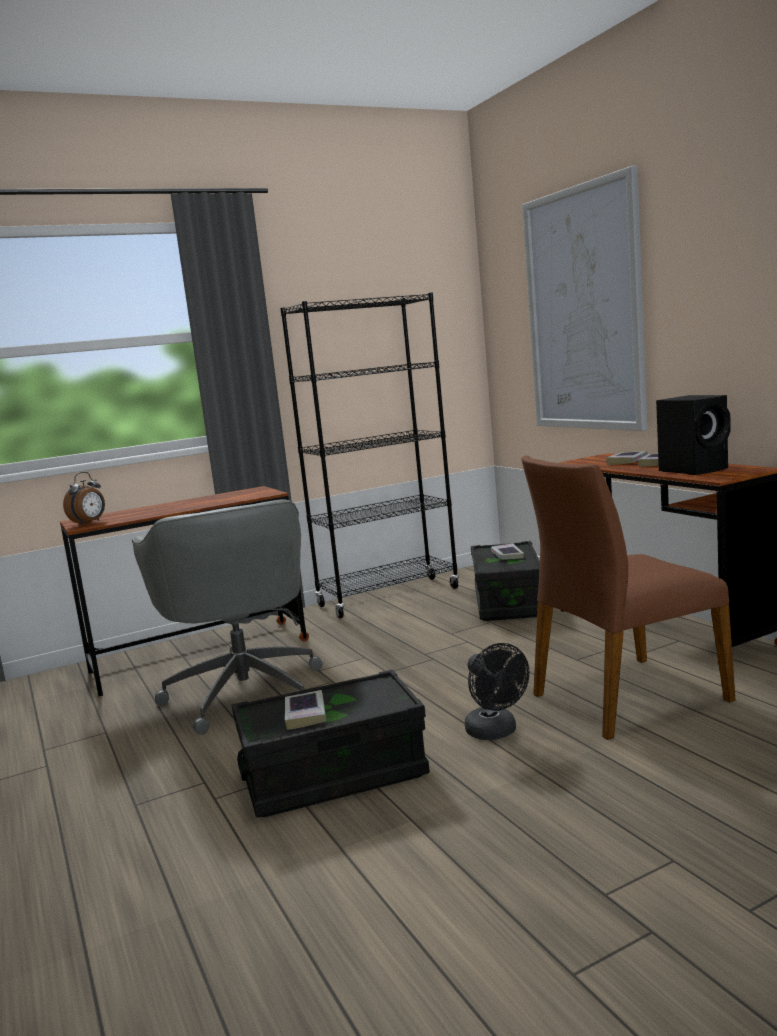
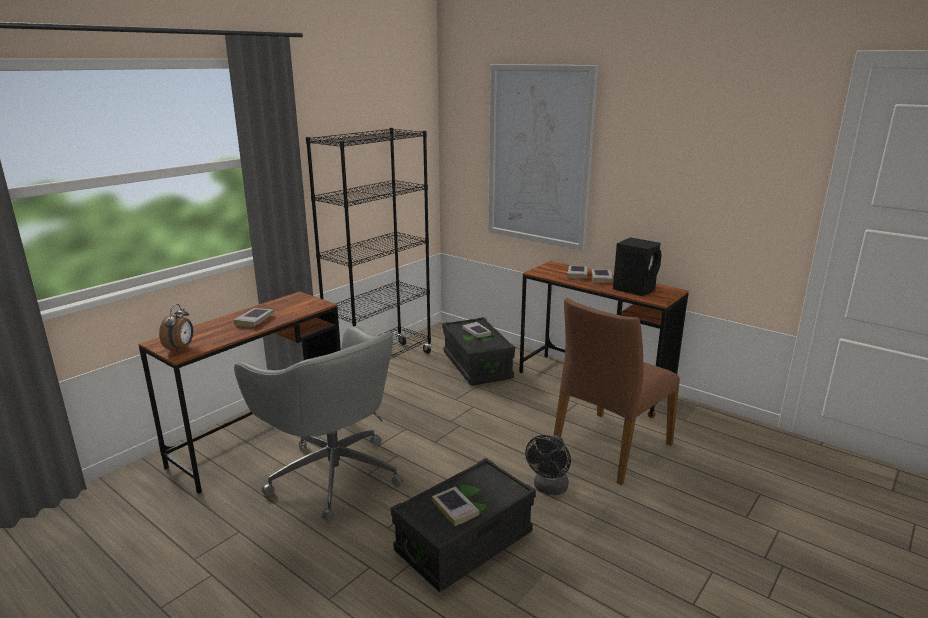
camera: 25 degrees left, 10 degrees up
black fan [465,643,529,740] -> black fan turned 75 degrees clockwise [525,435,571,495]
none -> book [233,308,274,326]

